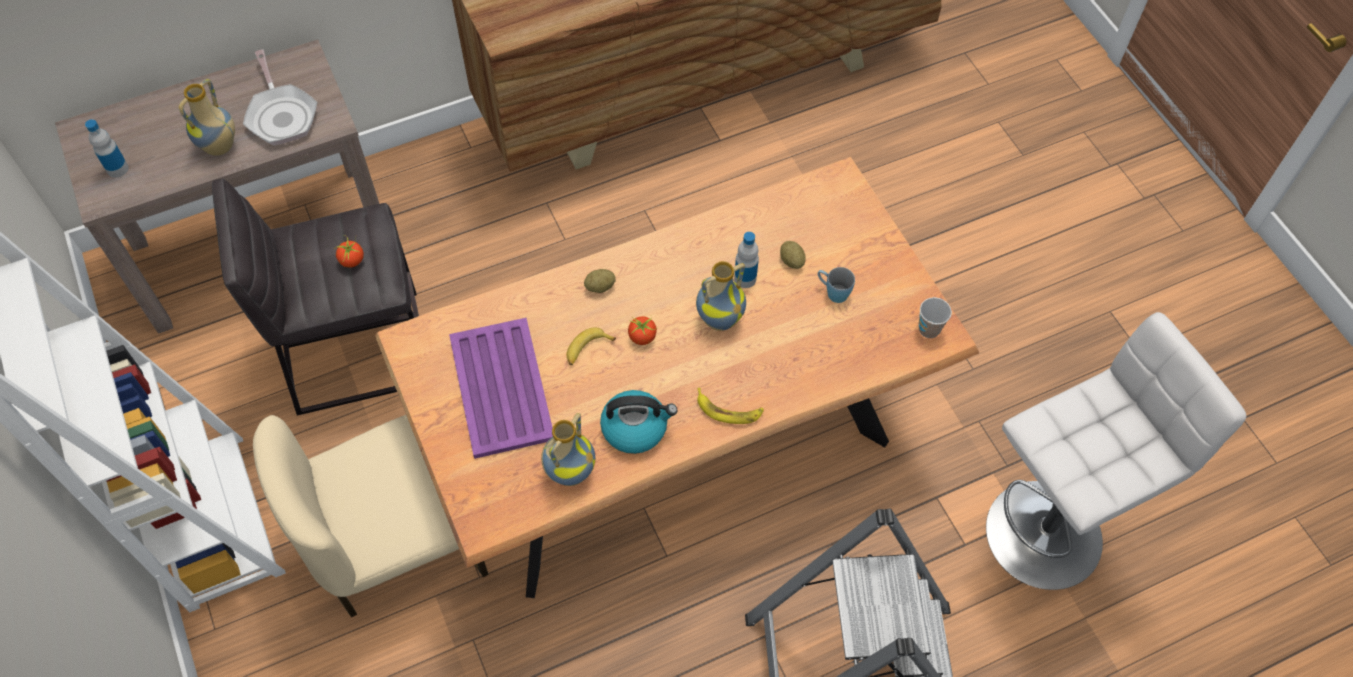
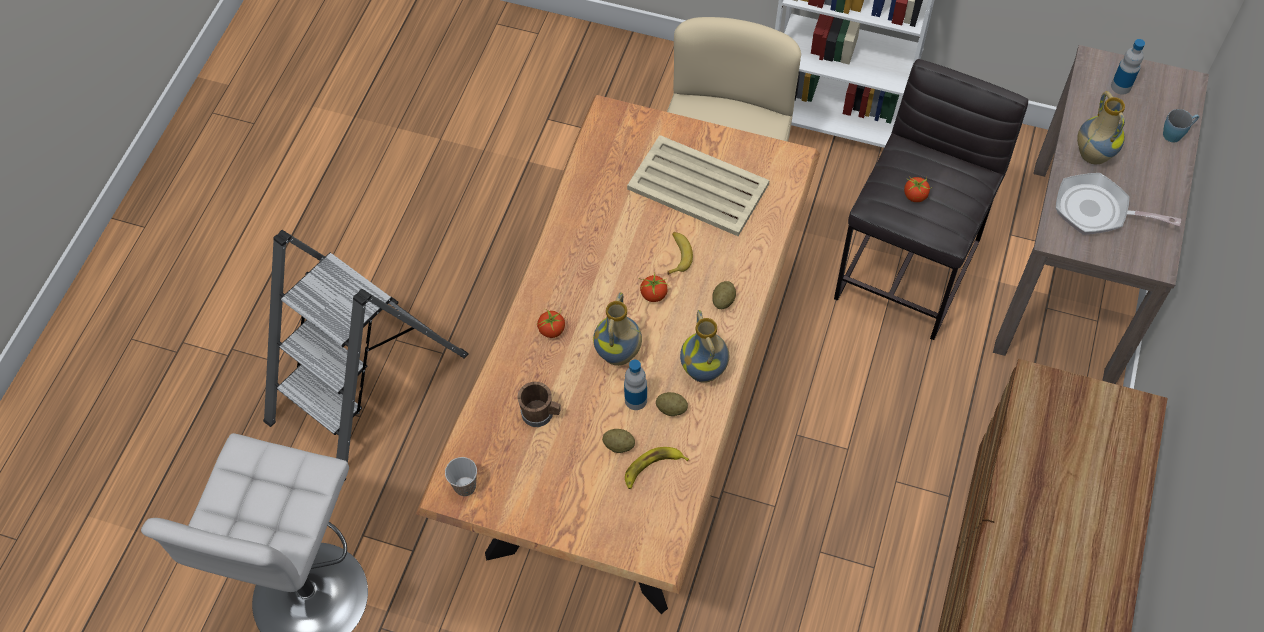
camera: 135 degrees right, 0 degrees up
purple tray [449,318,553,459] -> beige tray [627,135,769,236]
vase [541,413,595,486] -> vase moved to [680,310,729,383]
kettle [600,390,677,454] -> none
banana [697,388,764,424] -> banana moved to [625,447,689,489]
blue mug [818,267,855,303] -> blue mug moved to [1163,109,1199,143]
none -> brown mug [518,382,561,427]
none -> tomato [537,308,566,338]
none -> potato [656,392,688,416]

